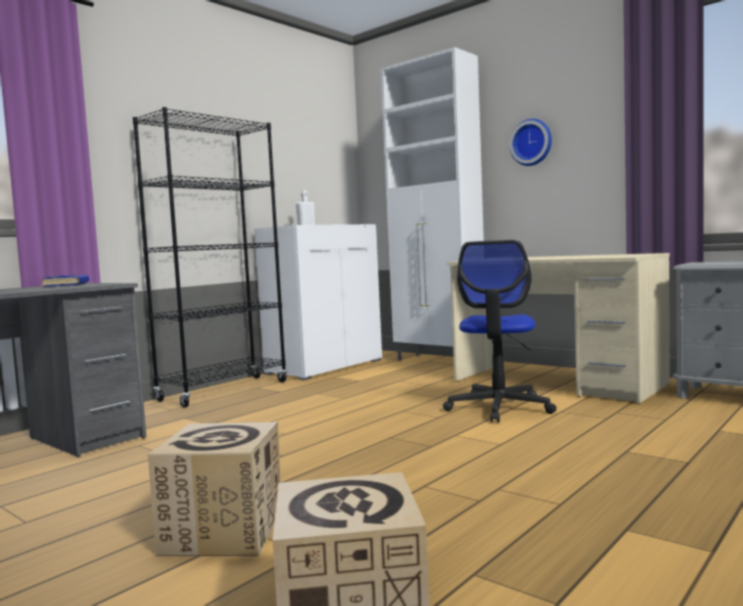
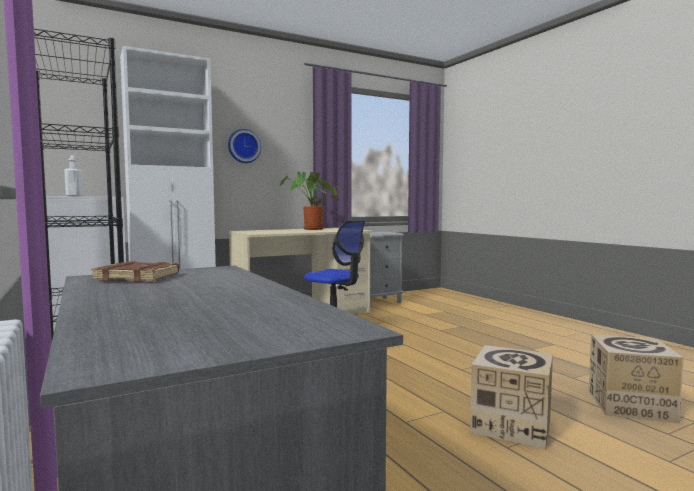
camera: 70 degrees left, 0 degrees up
blue book [41,275,89,287] -> brown book [91,261,179,282]
none -> potted plant [279,171,340,230]

